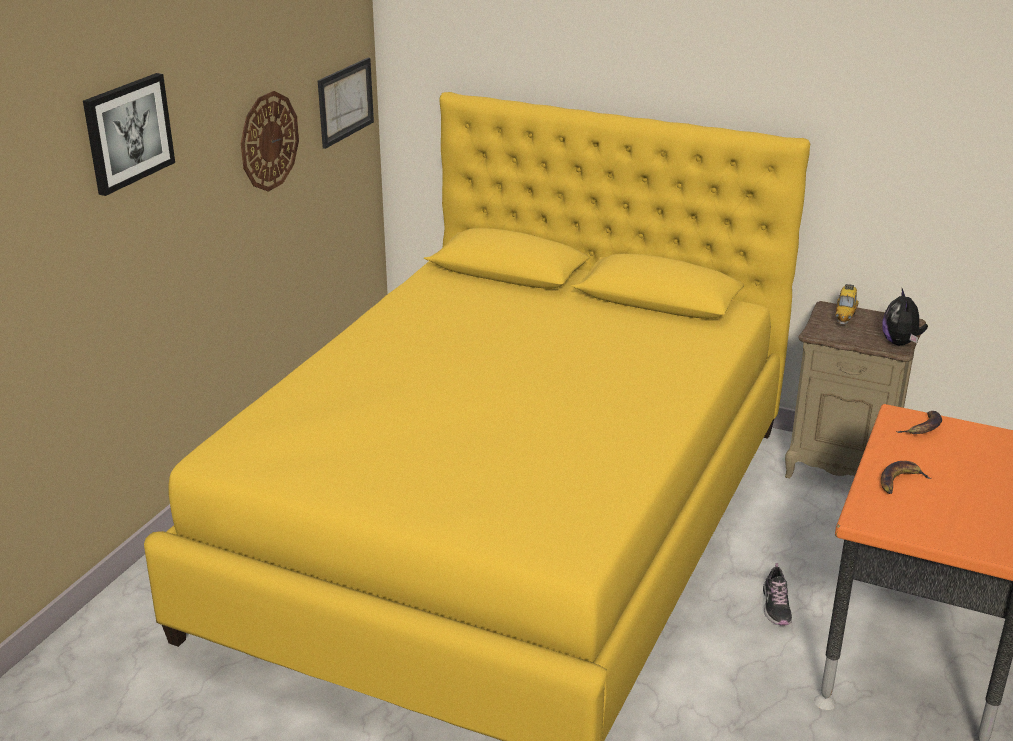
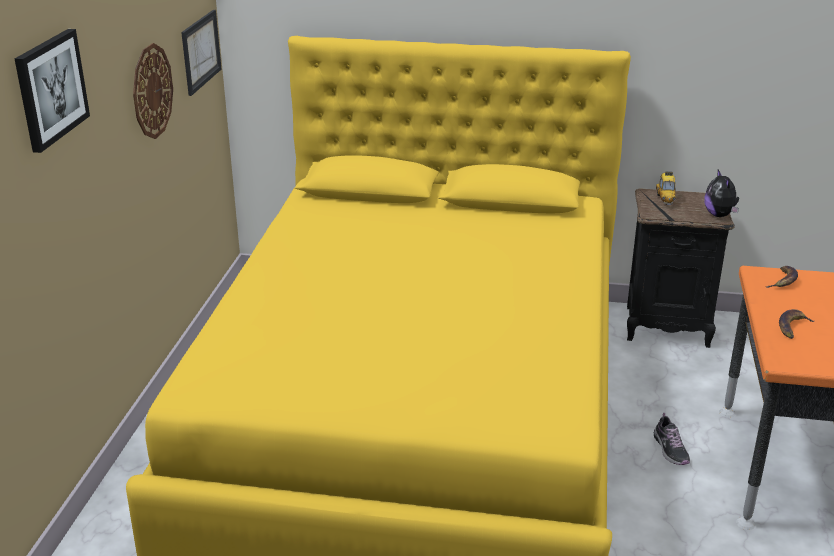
camera: 15 degrees left, 0 degrees up
beige nightstand [785,301,926,478] -> black nightstand [627,188,735,348]

